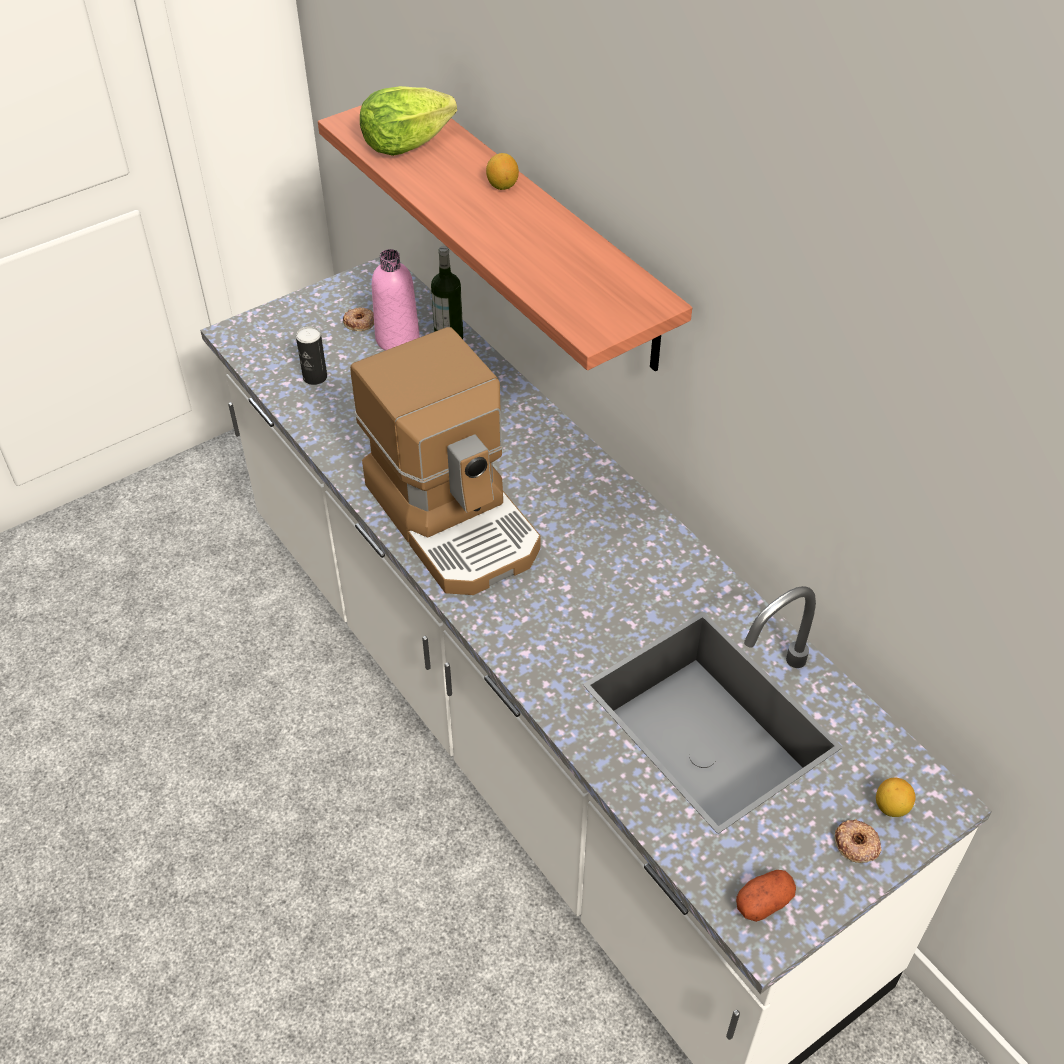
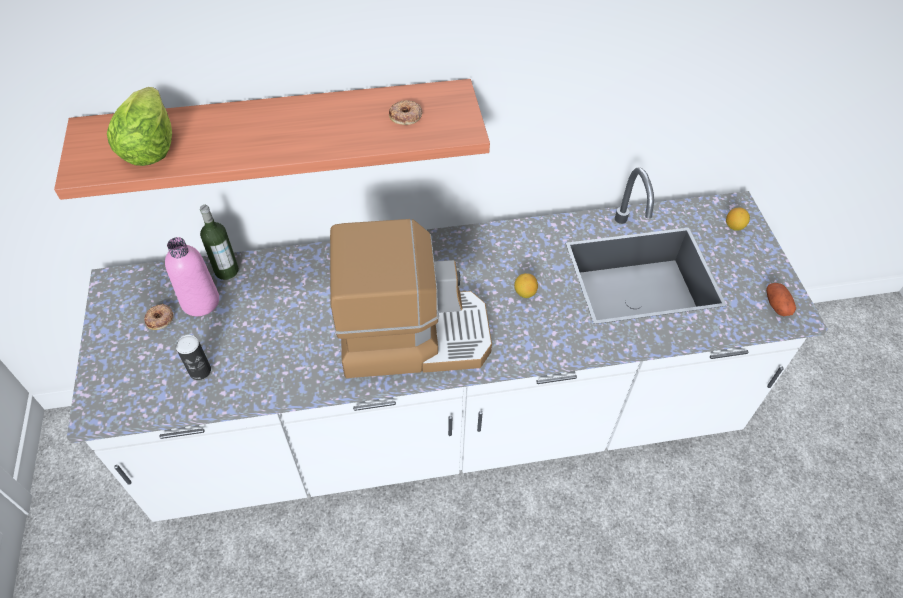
camera: 65 degrees left, 5 degrees up
lemon [486,153,519,190] -> lemon moved to [514,273,538,298]
donut [835,819,882,863] -> donut moved to [389,100,423,125]

